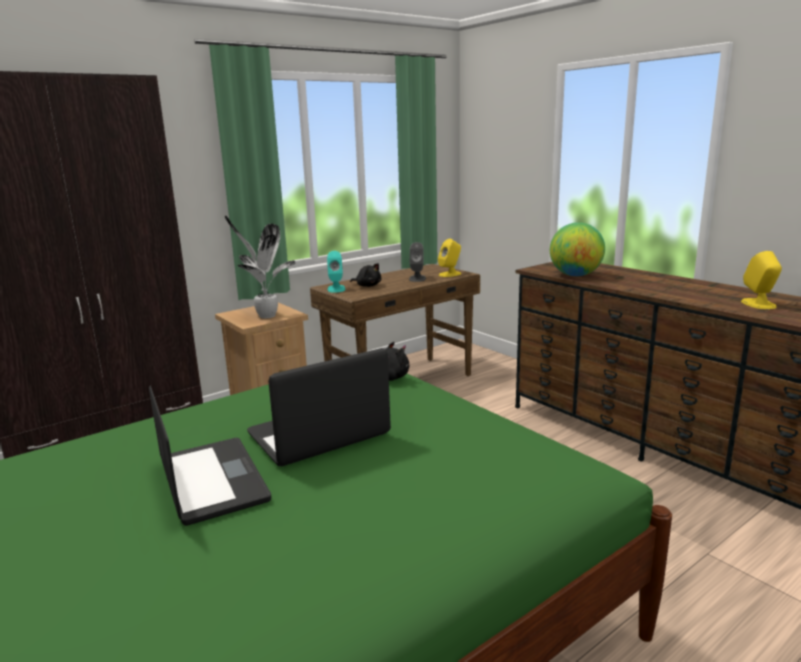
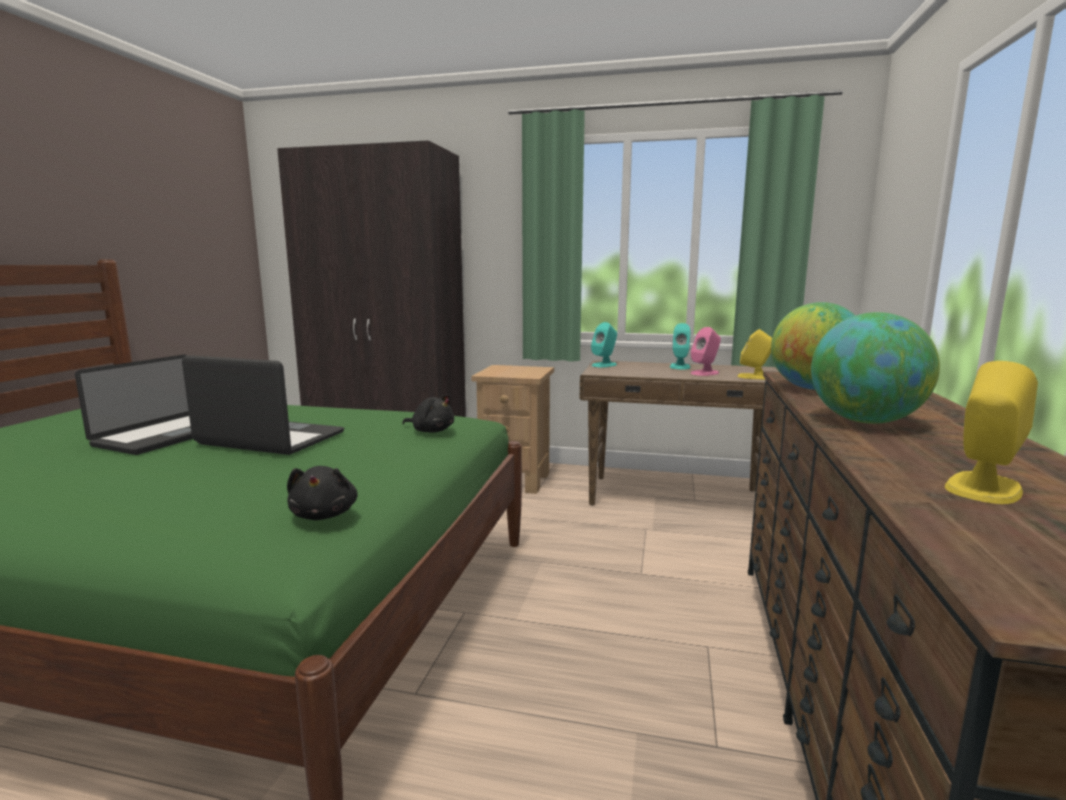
camera: 50 degrees right, 5 degrees down
potted plant [225,216,296,318] -> none
black plush toy [350,263,381,287] -> black plush toy moved to [287,466,358,520]
grey speaker [409,242,426,282] -> pink speaker [690,327,721,376]
none -> turquoise speaker [670,323,691,369]
none -> globe [811,312,940,424]

